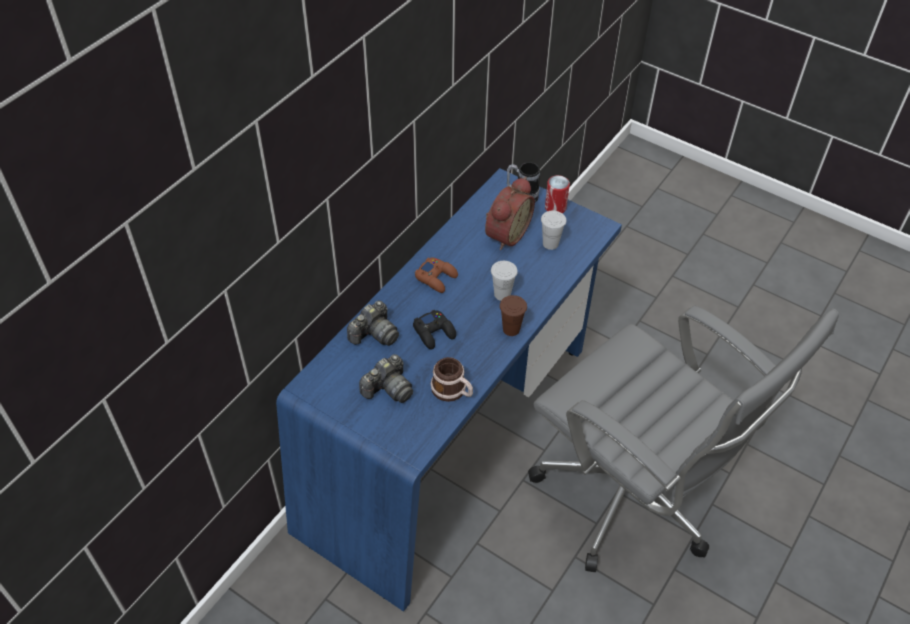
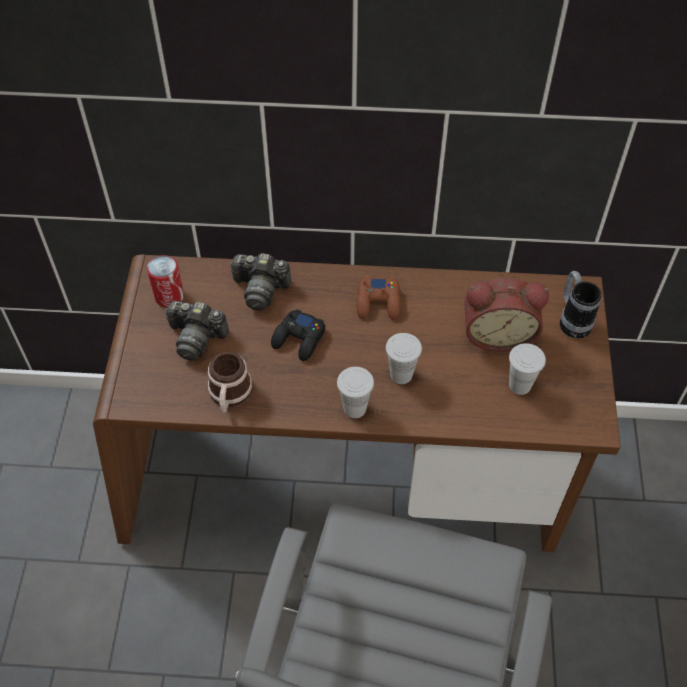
camera: 60 degrees right, 5 degrees up
blue desk [276,168,622,612] -> brown desk [93,254,621,552]
brown cup [500,295,527,336] -> white cup [337,367,374,418]
can [545,175,570,213] -> can moved to [147,255,184,307]

